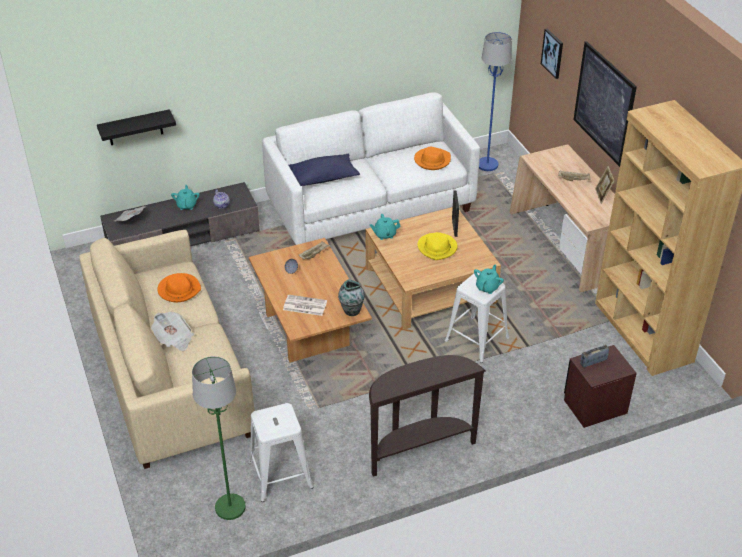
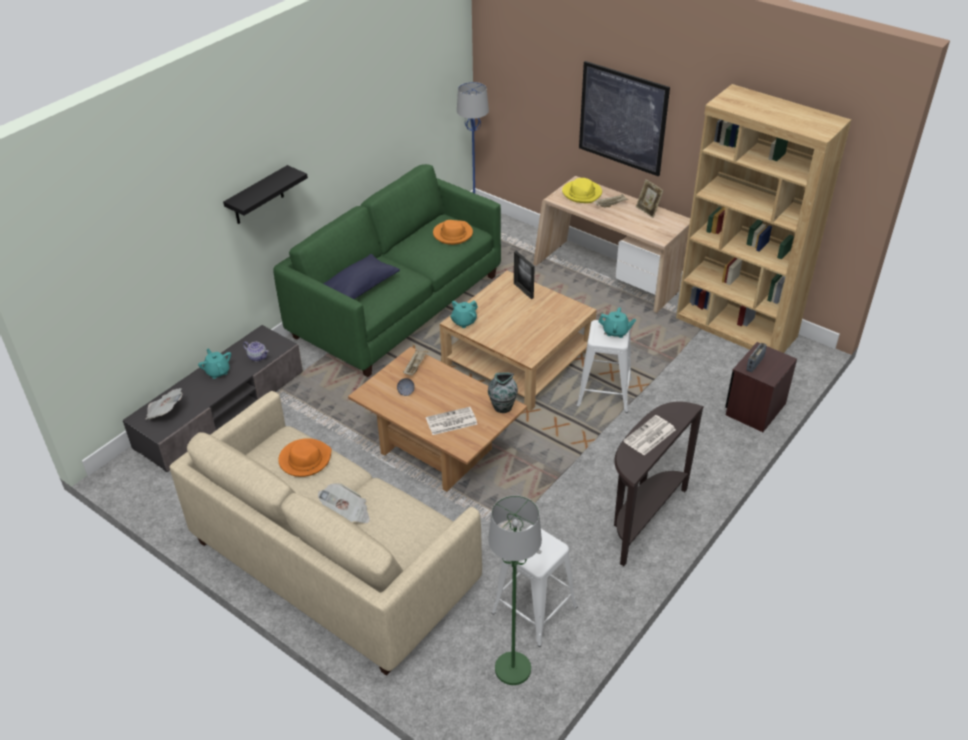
camera: 30 degrees left, 0 degrees up
black shelf [97,109,176,145] -> black shelf moved to [223,165,308,224]
white sofa [262,92,480,245] -> green sofa [273,164,501,377]
yellow hat [418,232,457,260] -> yellow hat moved to [562,178,602,203]
turquoise teapot [474,264,504,294] -> turquoise teapot turned 105 degrees clockwise [598,307,636,338]
picture [541,29,563,79] -> none
none -> newspaper [623,415,676,455]

